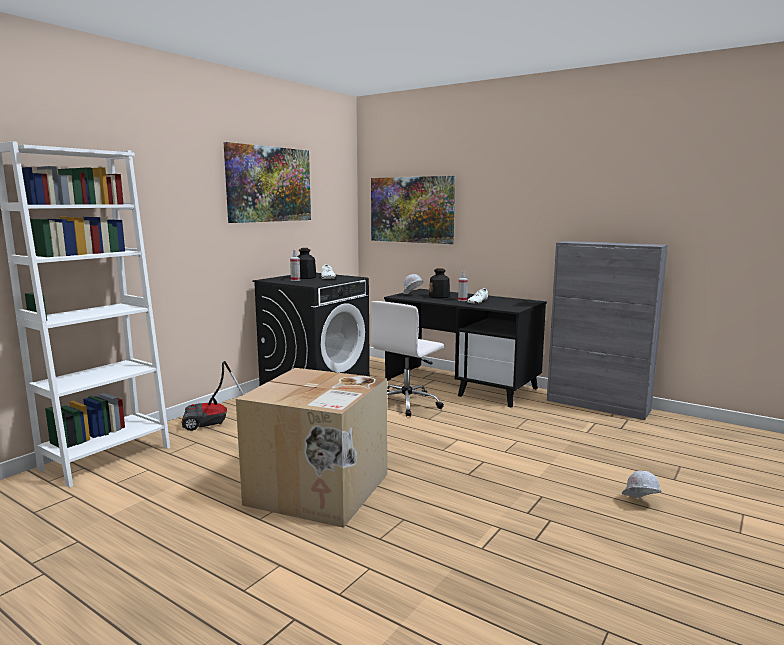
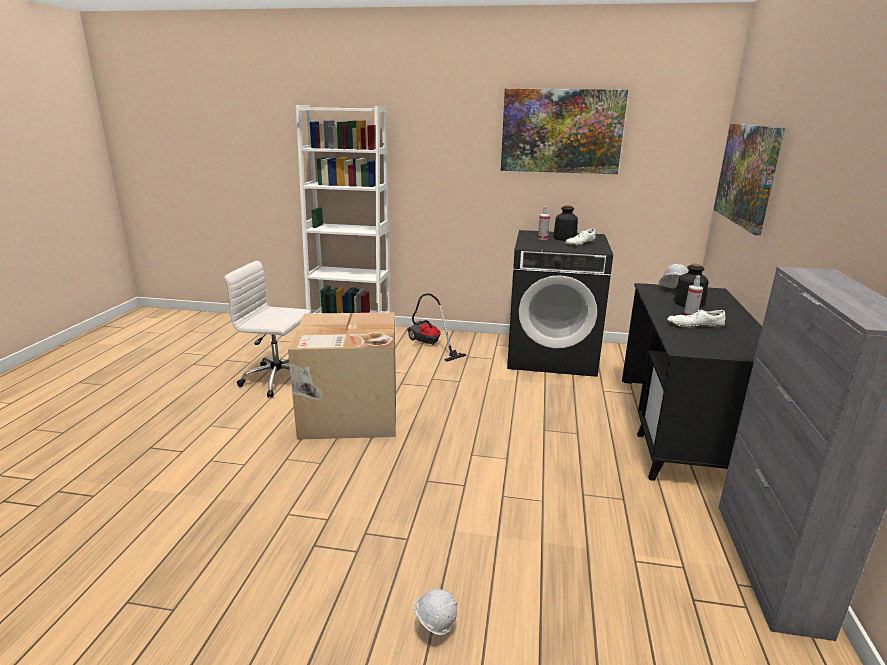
camera: 65 degrees right, 10 degrees up
white office chair [371,301,444,417] -> white office chair moved to [224,261,311,398]

